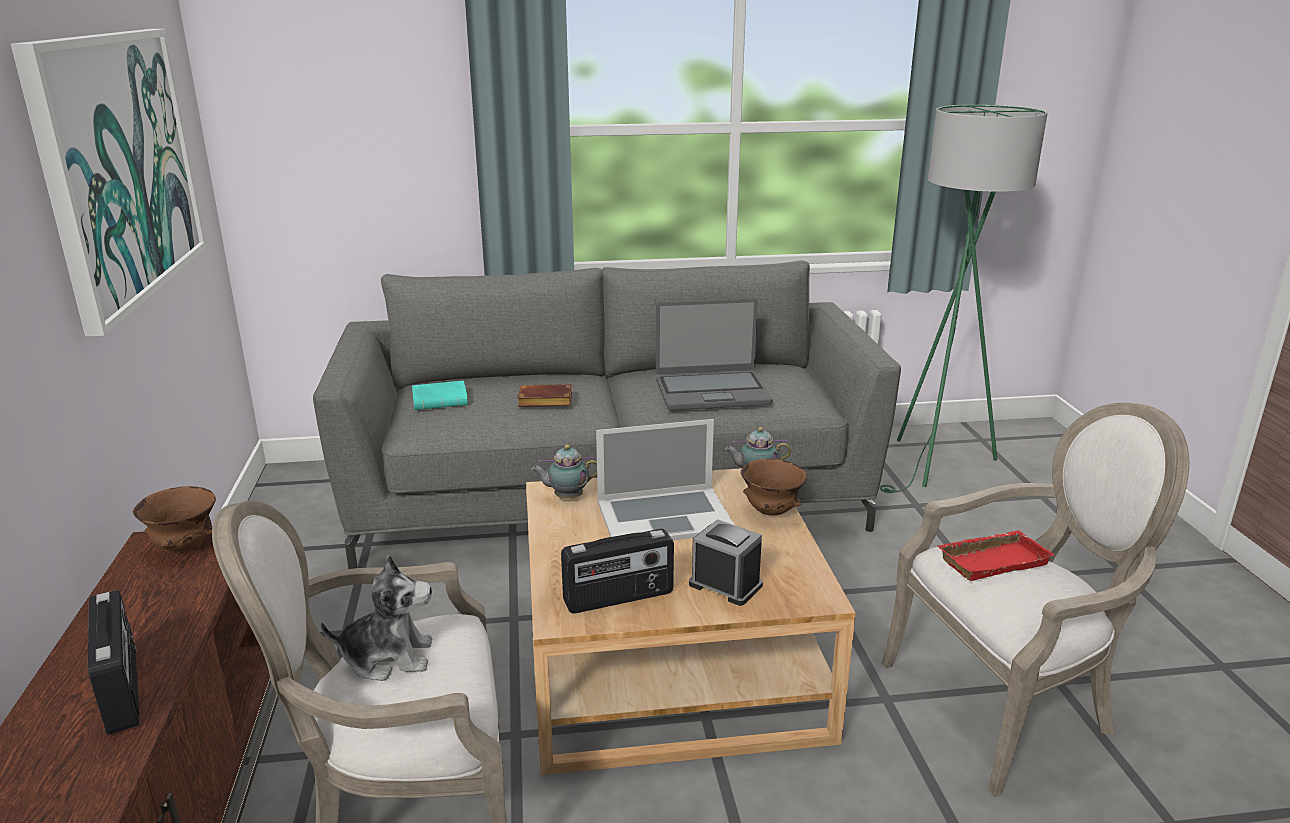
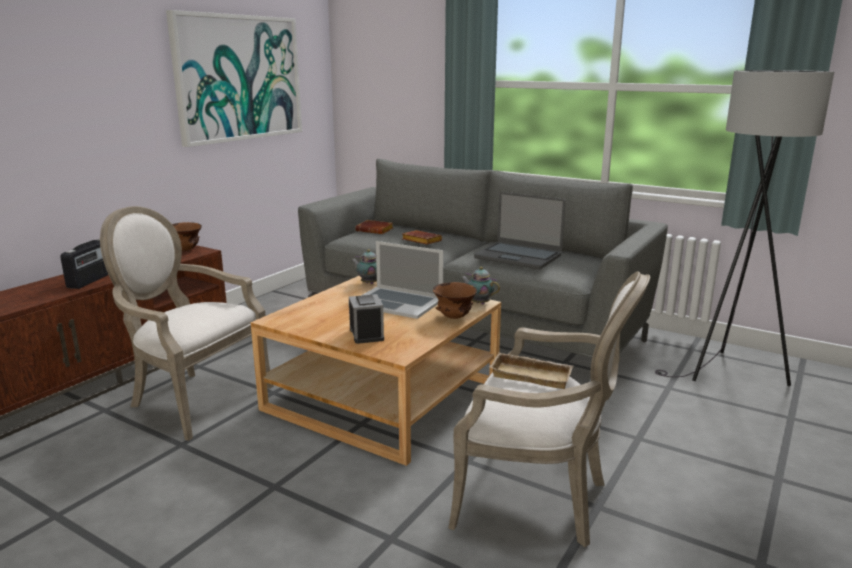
camera: 40 degrees right, 5 degrees down
plush toy [321,555,433,681] -> none
turquoise book [412,381,468,410] -> brown book [355,220,393,234]
radio [561,529,674,613] -> none
green floor lamp [879,105,1048,493] -> grey floor lamp [655,70,834,386]
red tray [937,530,1055,581] -> beige tray [489,352,573,389]

